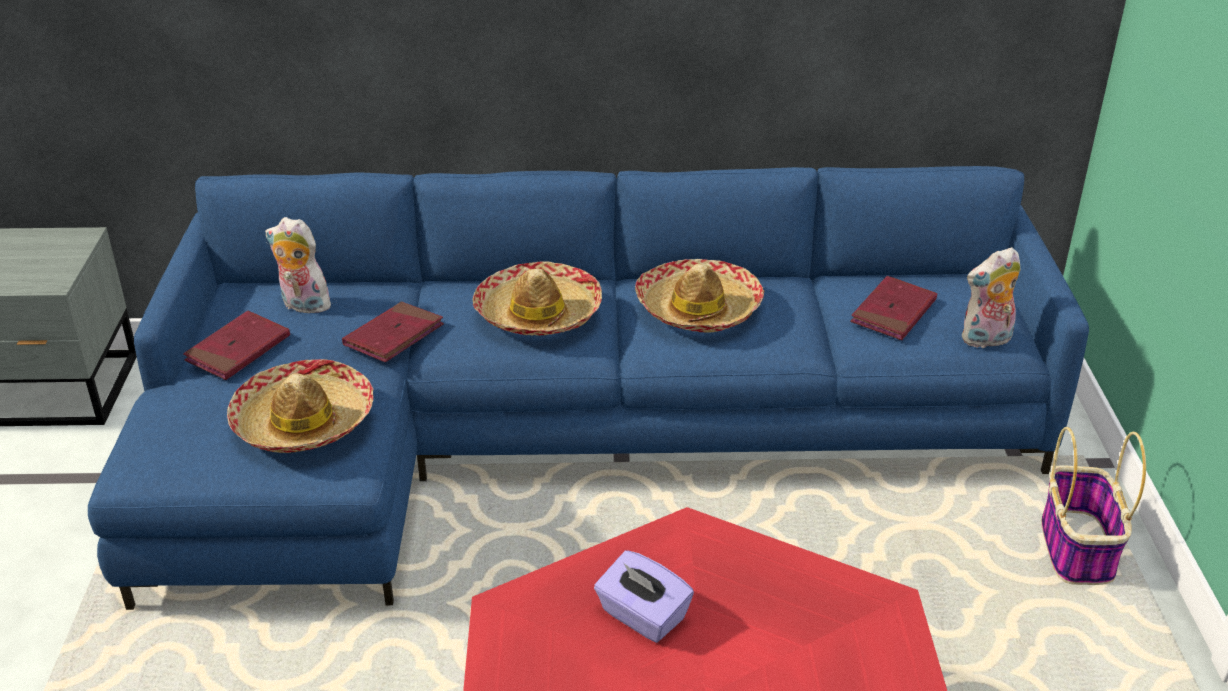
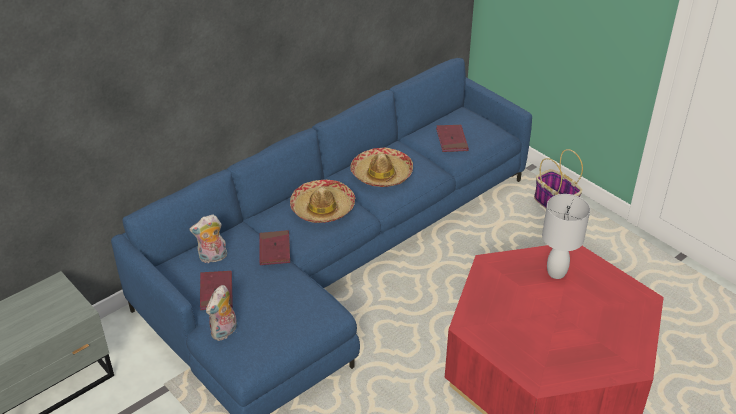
camera: 40 degrees left, 5 degrees up
hat [227,359,373,453] -> none
purple tissue box [594,550,694,643] -> none
plush toy [962,247,1021,348] -> plush toy moved to [206,285,237,341]
none -> white table lamp [542,194,590,279]

